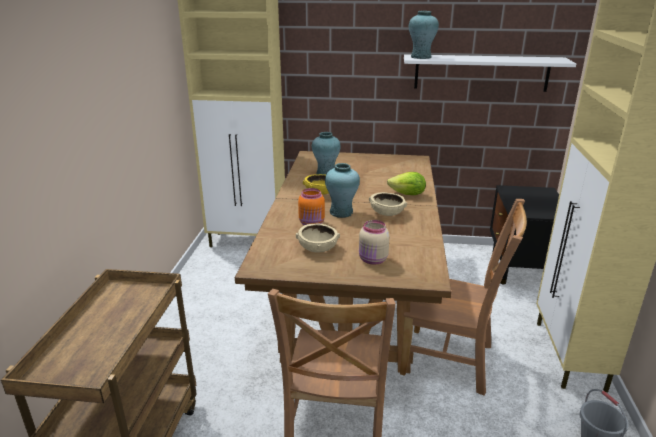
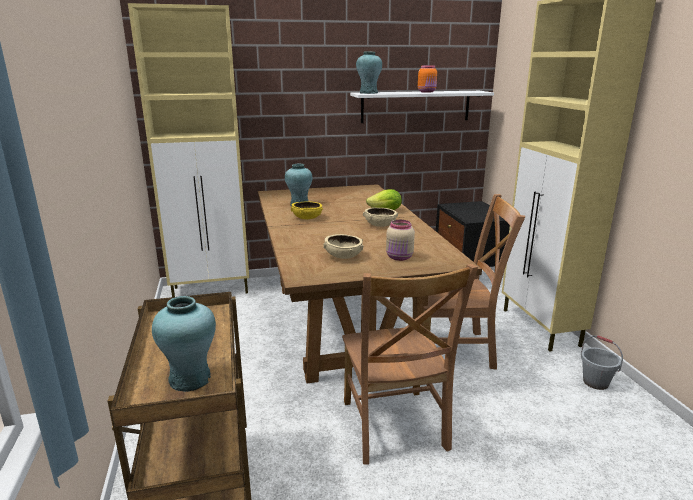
camera: 20 degrees left, 5 degrees down
orange jar [298,188,325,225] -> orange jar moved to [418,65,437,93]
turquoise vase [325,163,360,218] -> turquoise vase moved to [152,296,216,392]

